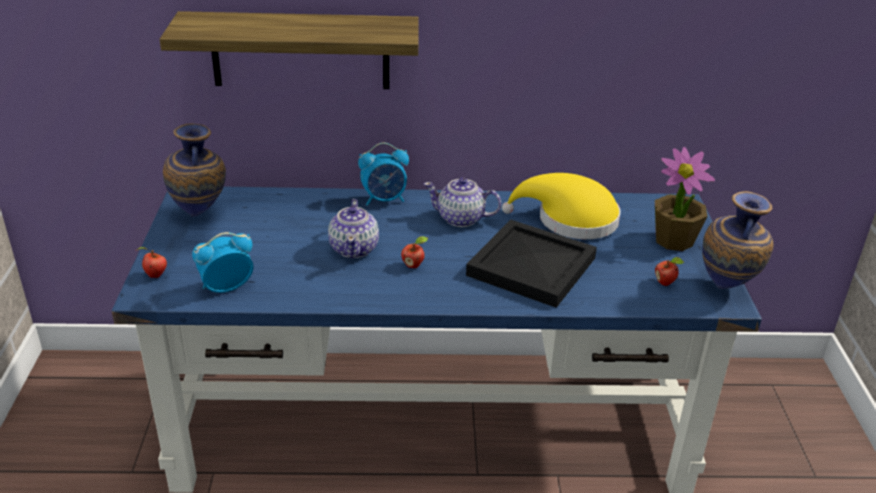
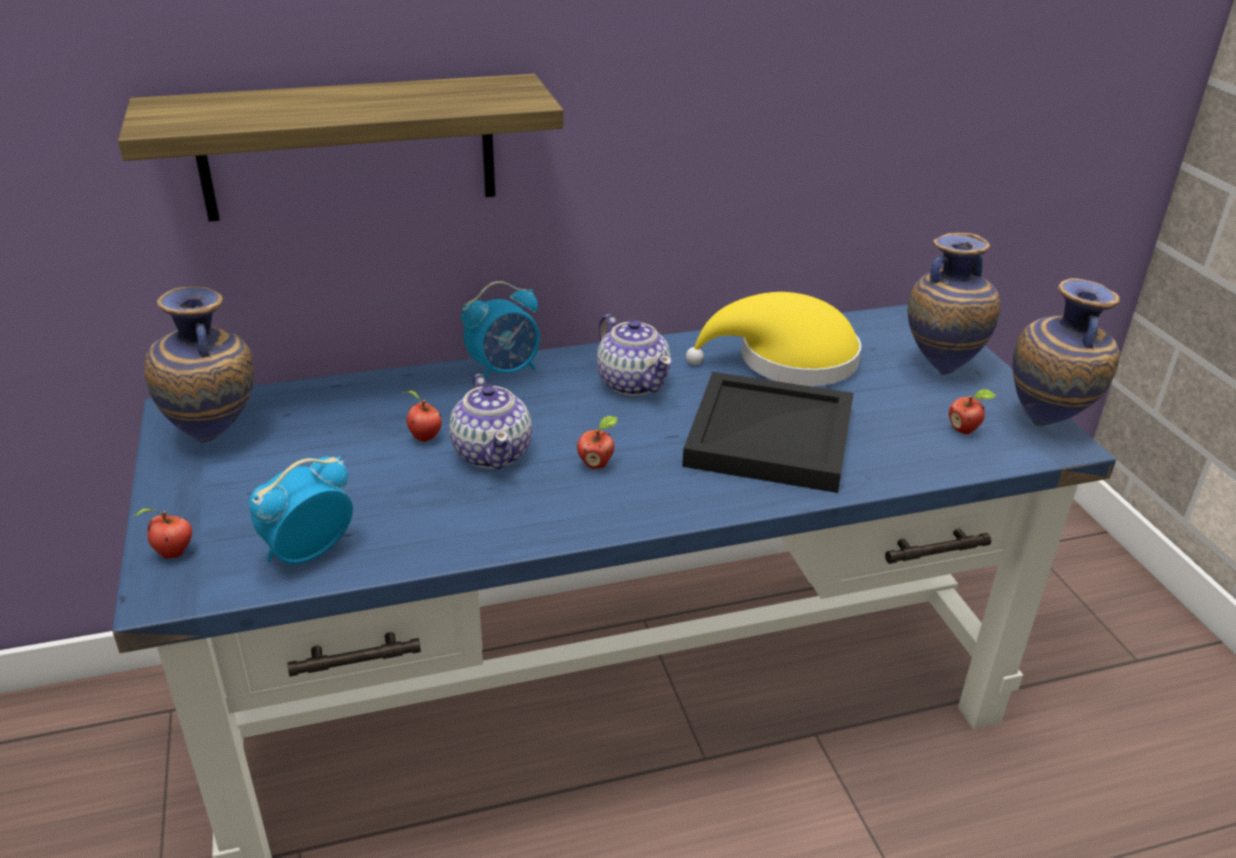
camera: 15 degrees left, 0 degrees up
teapot [424,177,501,227] -> teapot turned 120 degrees counterclockwise [597,314,672,396]
potted plant [655,147,715,251] -> vase [908,233,1001,375]
none -> apple [401,391,442,442]

